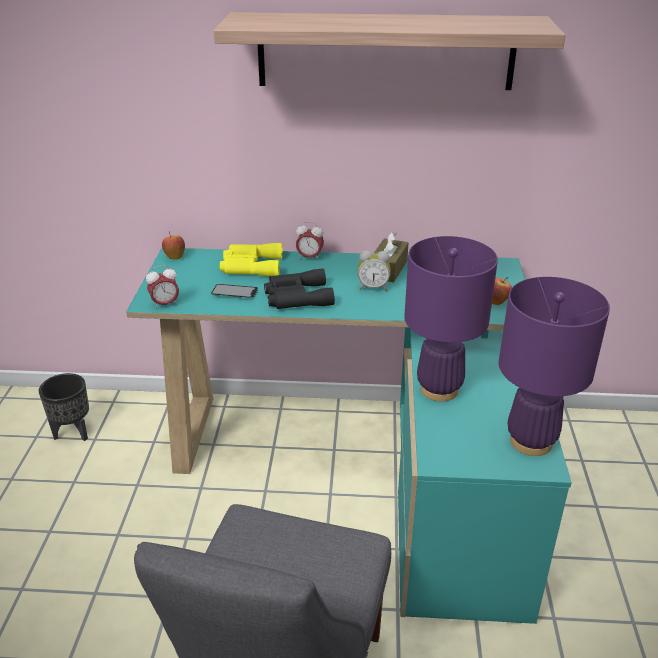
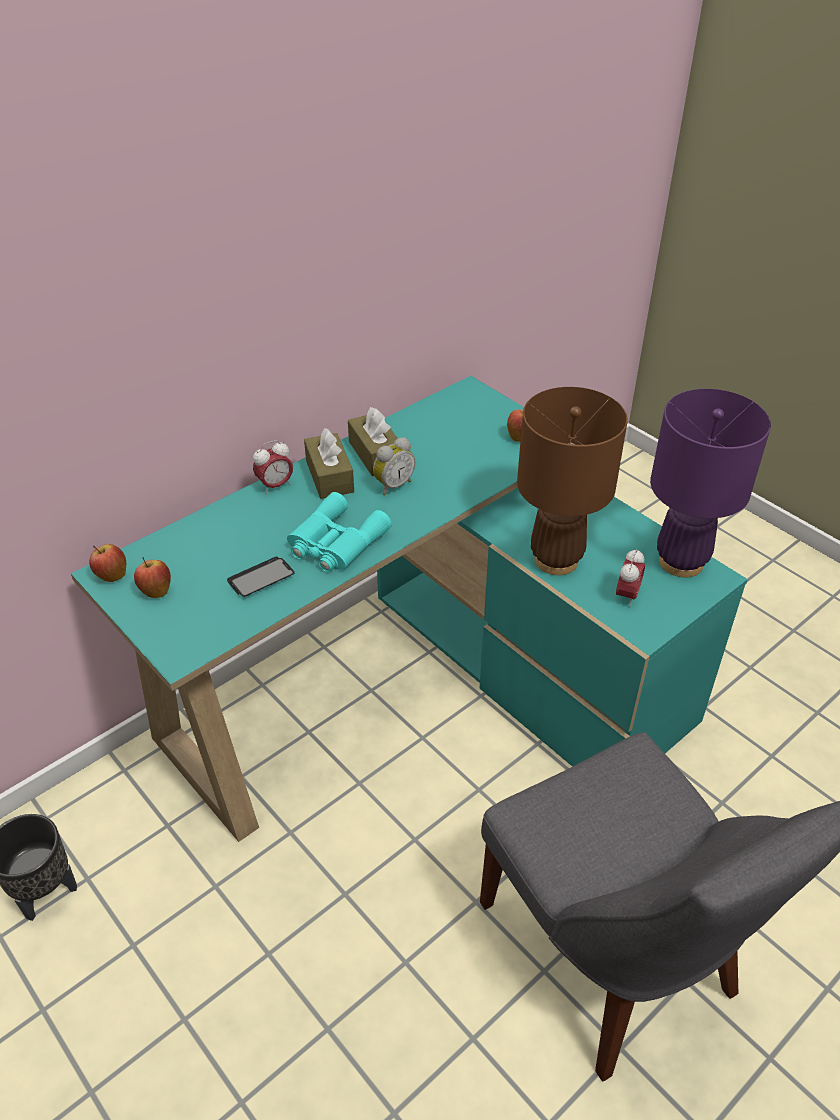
camera: 45 degrees left, 10 degrees up
alarm clock [146,265,179,309] -> alarm clock moved to [616,548,645,607]
shelf [214,12,566,90] -> none
yellow binoculars [220,243,283,277] -> none
black binoculars [264,268,335,309] -> turquoise binoculars [287,492,392,572]
purple table lamp [404,236,498,401] -> brown table lamp [517,387,628,575]
none -> apple [134,557,171,598]
none -> brown tissue box [304,428,354,499]

